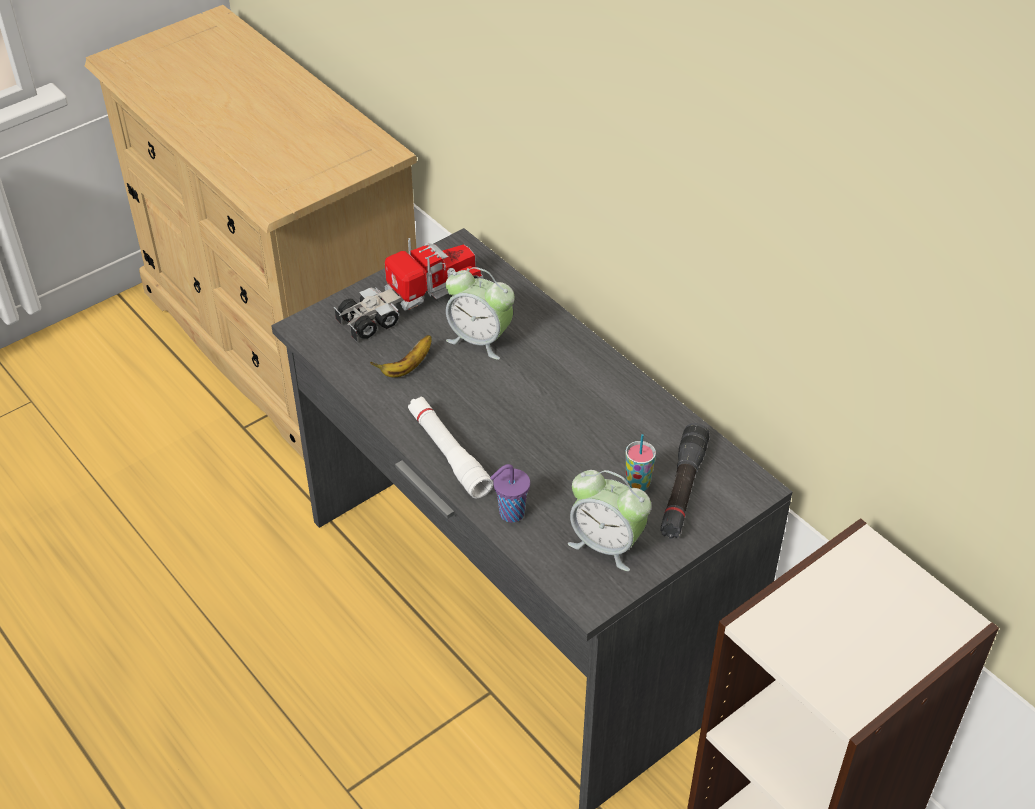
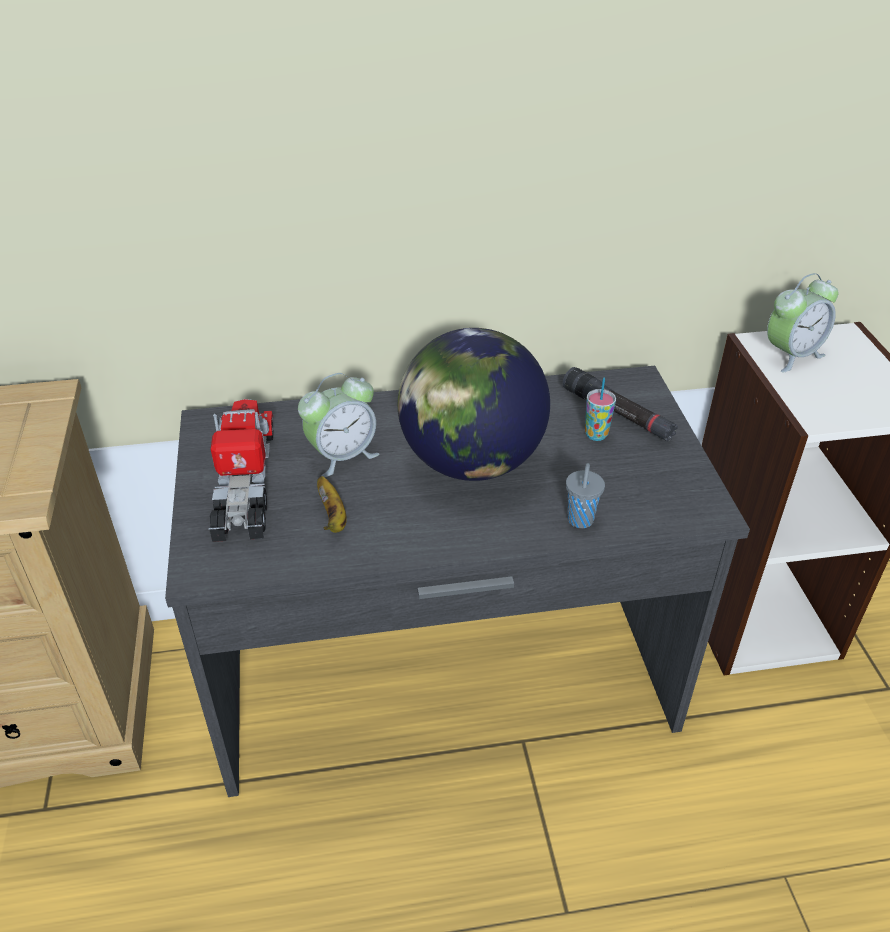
camera: 60 degrees left, 5 degrees down
white flashlight [408,396,493,498] -> none
purple cup [490,464,530,523] -> grey cup [566,463,605,528]
alarm clock [568,470,651,571] -> alarm clock moved to [767,273,838,372]
none -> globe [398,328,550,481]

